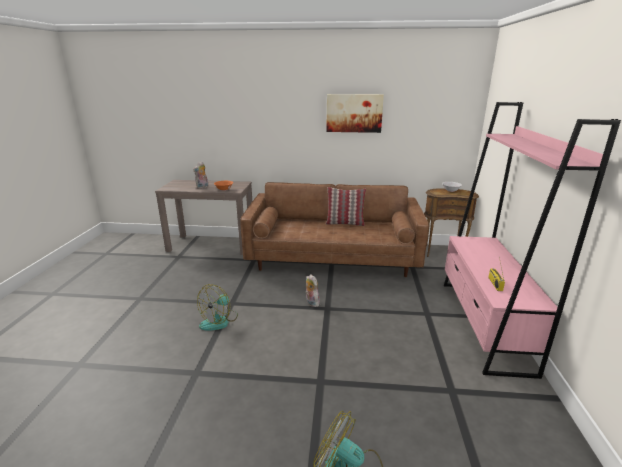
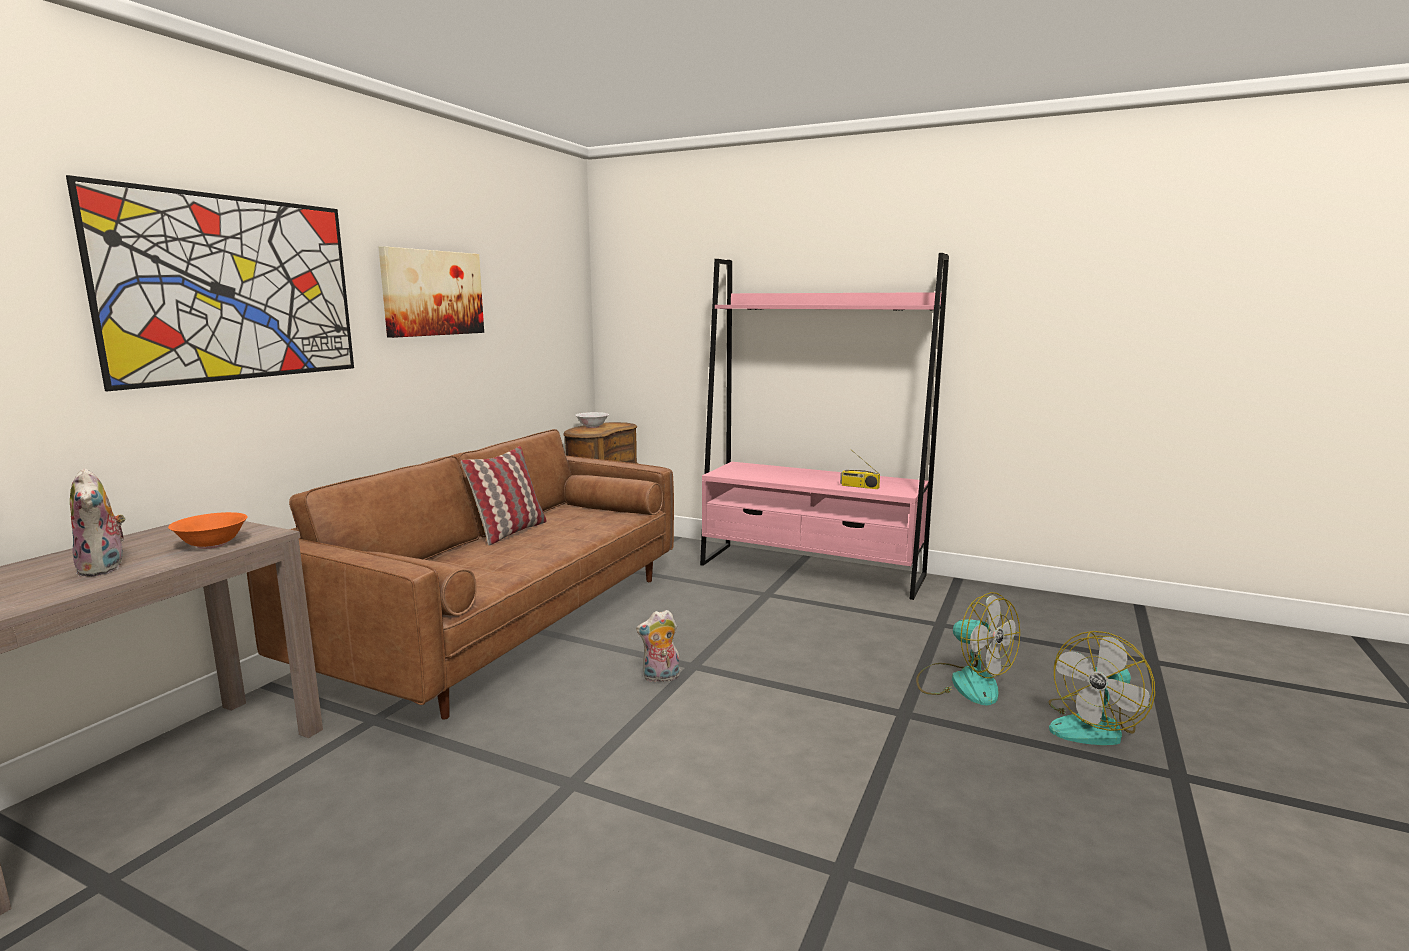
camera: 70 degrees left, 10 degrees down
fan [197,284,238,331] -> fan moved to [916,592,1020,705]
none -> picture [66,175,354,391]

